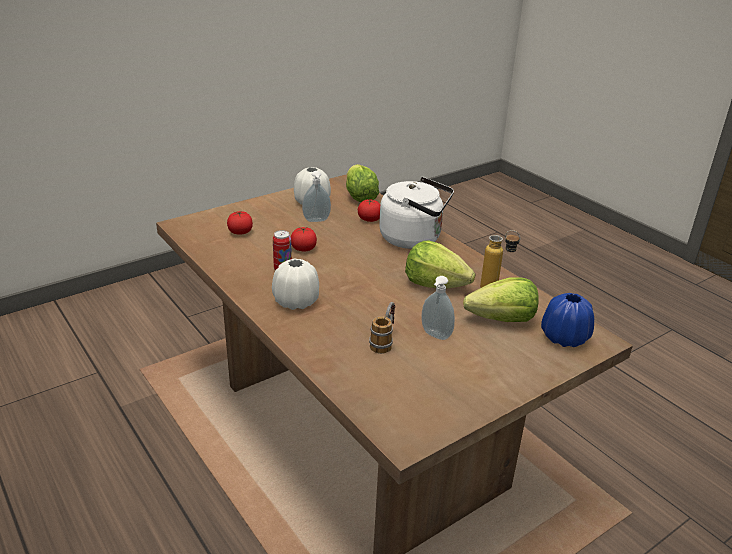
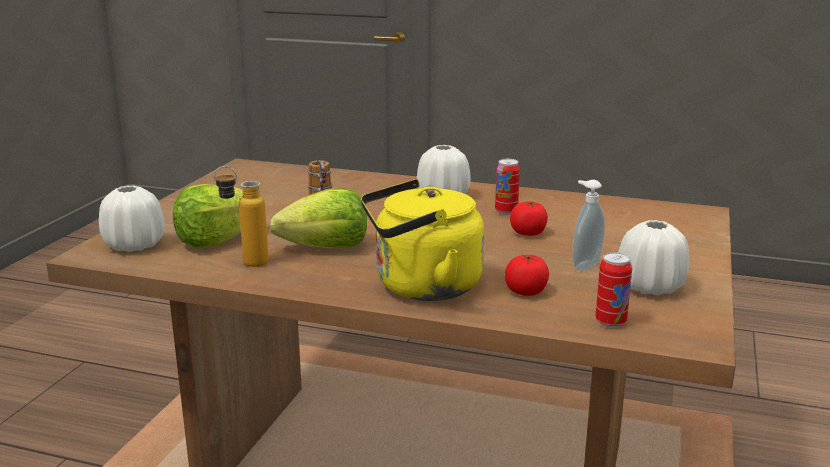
camera: 145 degrees right, 10 degrees down
tomato [227,211,253,235] -> none
lettuce [346,164,379,202] -> can [596,252,632,328]
white kettle [379,177,454,249] -> yellow kettle [361,179,484,301]
soap dispenser [421,276,455,340] -> none
blue vase [541,293,594,347] -> white vase [99,185,165,252]

